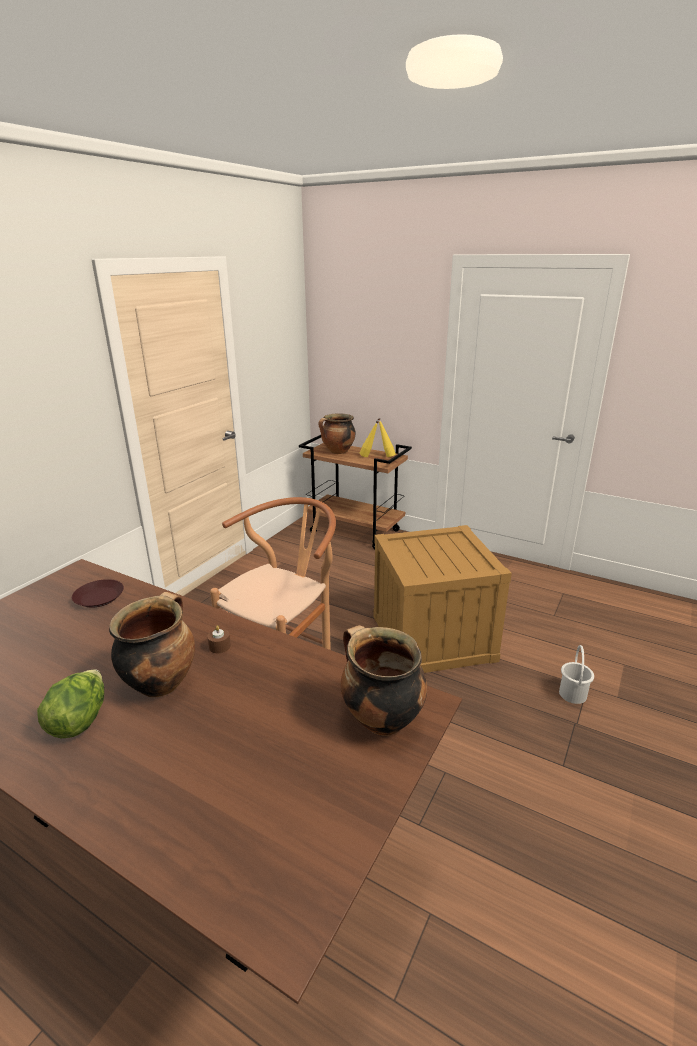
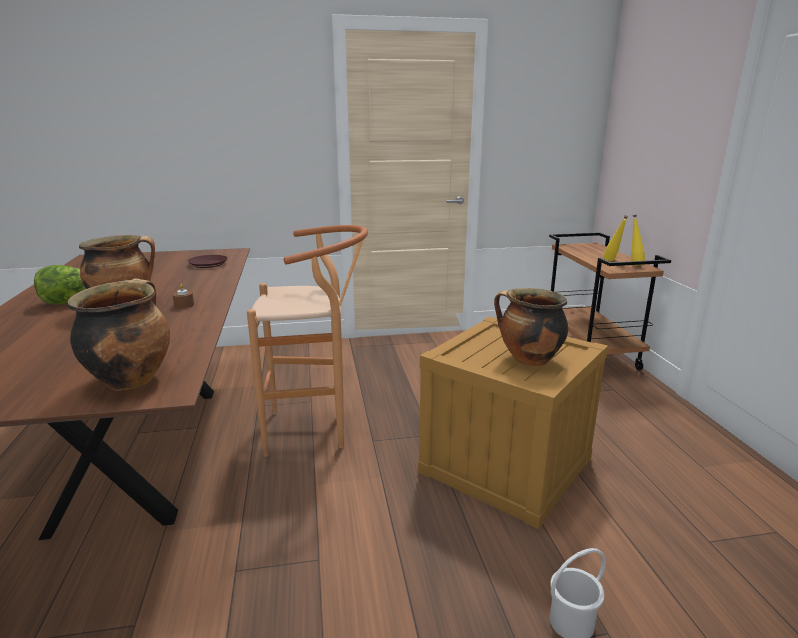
camera: 50 degrees right, 5 degrees down
cooking pot [318,414,356,454] -> cooking pot moved to [494,288,568,366]

